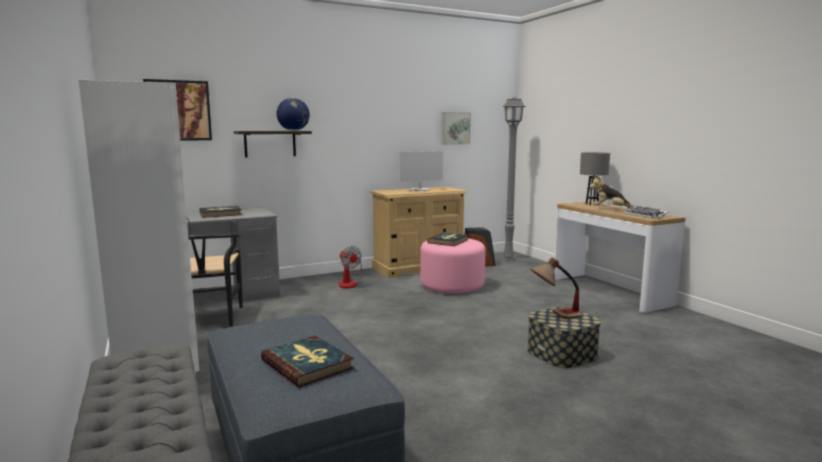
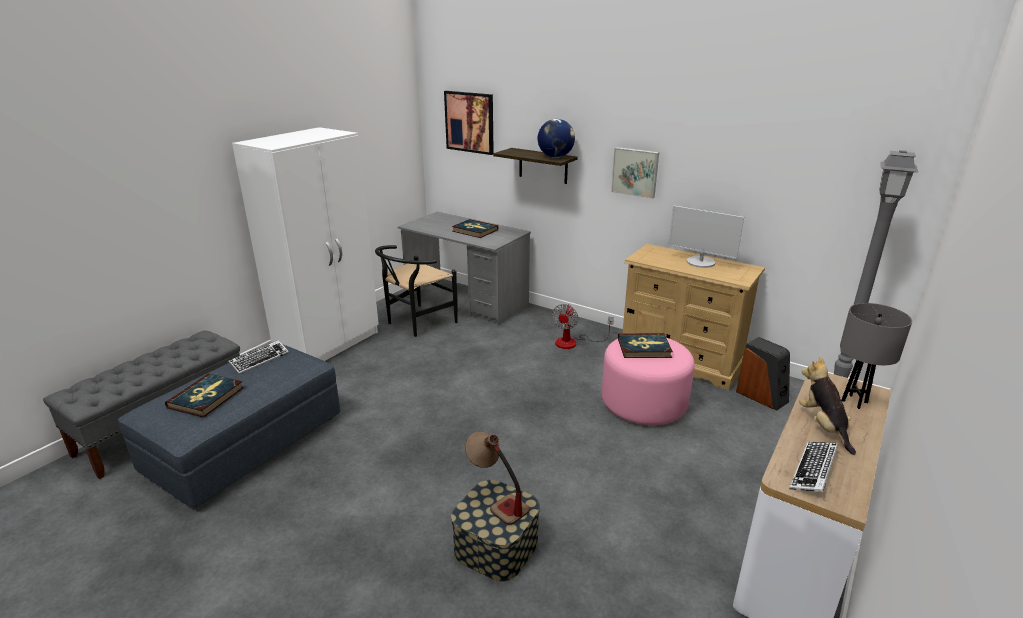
camera: 60 degrees right, 15 degrees up
picture [441,112,471,145] -> picture moved to [611,147,659,199]
none -> keyboard [228,340,289,374]

